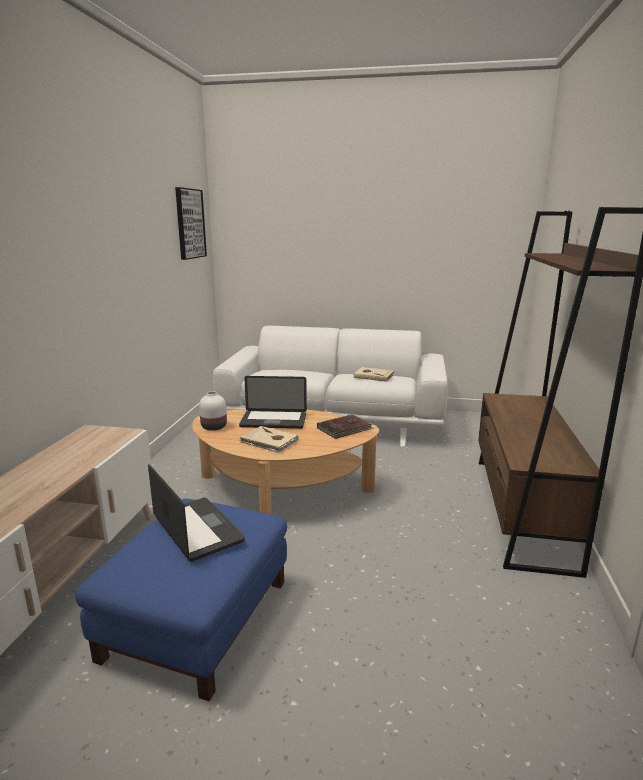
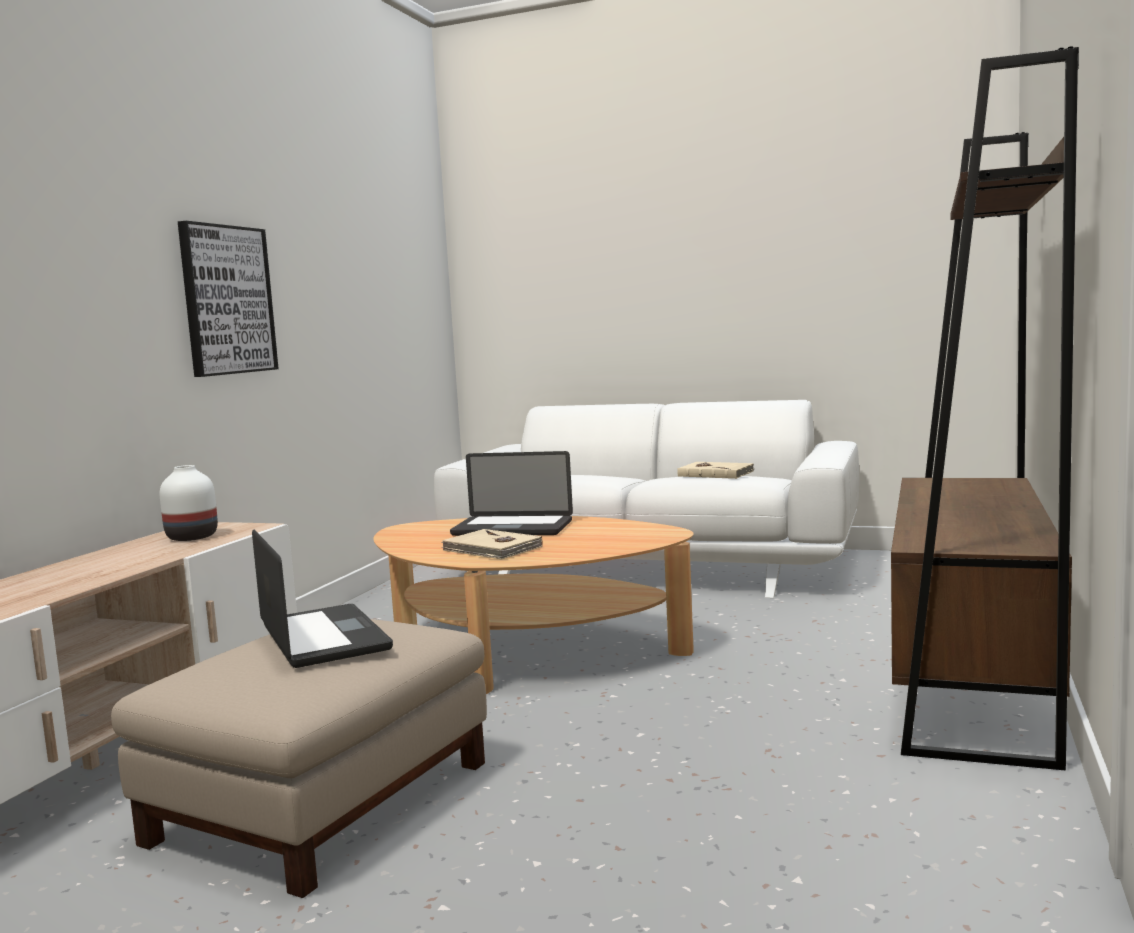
camera: 10 degrees right, 10 degrees down
blue ottoman [75,499,287,701] -> beige ottoman [111,619,487,898]
picture [175,187,207,260] -> picture moved to [178,221,279,377]
white vase [199,391,227,431] -> white vase moved to [160,465,218,541]
brown book [317,414,373,439] -> none

